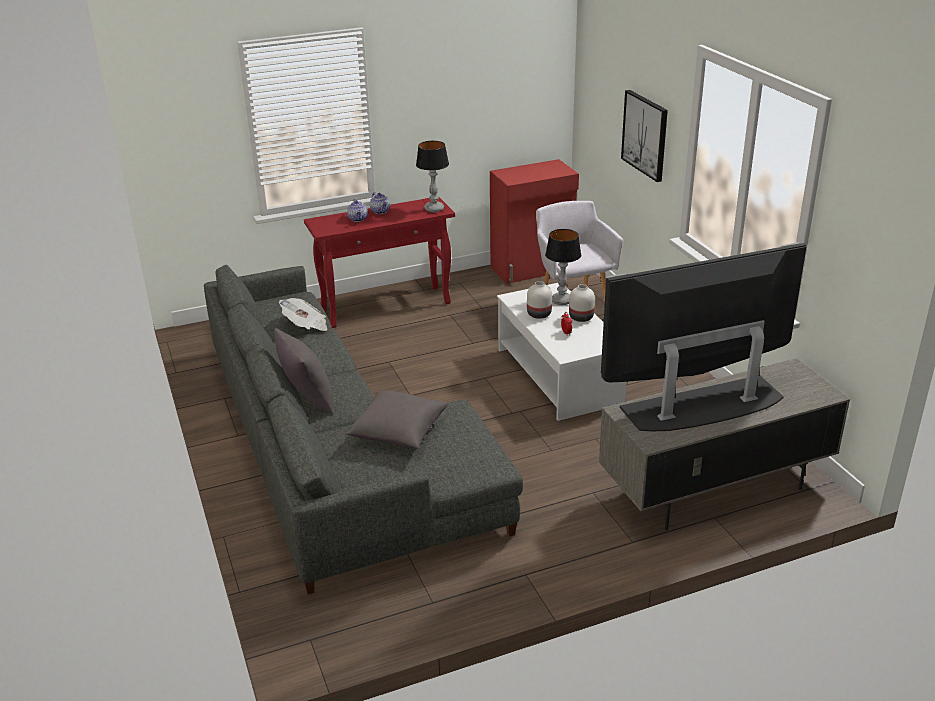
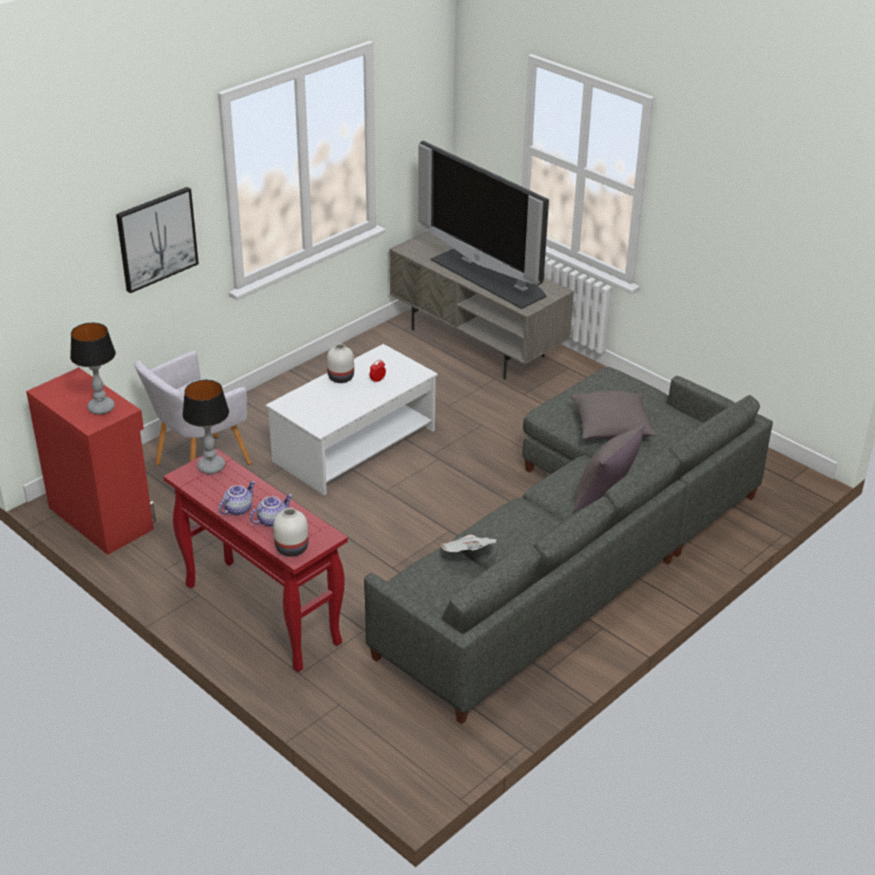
camera: 115 degrees left, 5 degrees up
white vase [527,281,552,319] -> white vase moved to [273,508,308,557]
table lamp [545,229,581,305] -> table lamp moved to [70,322,116,415]

